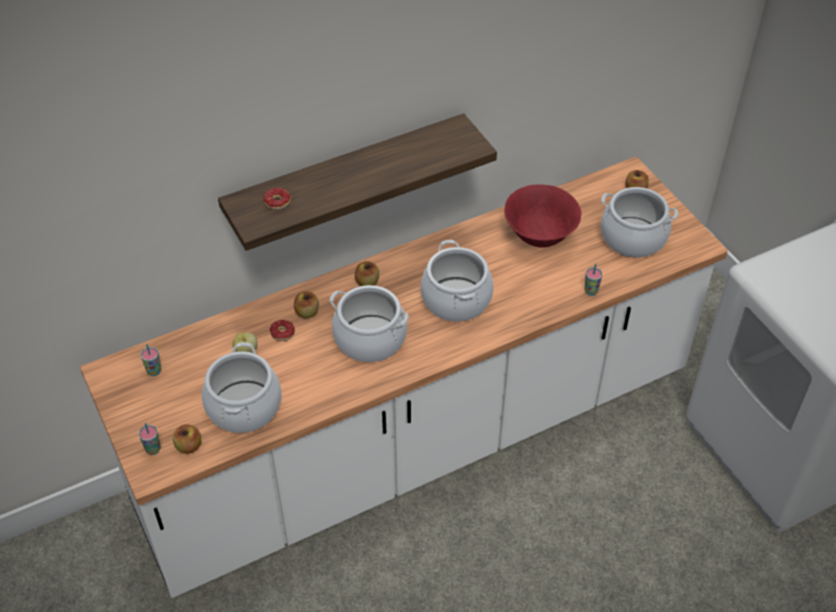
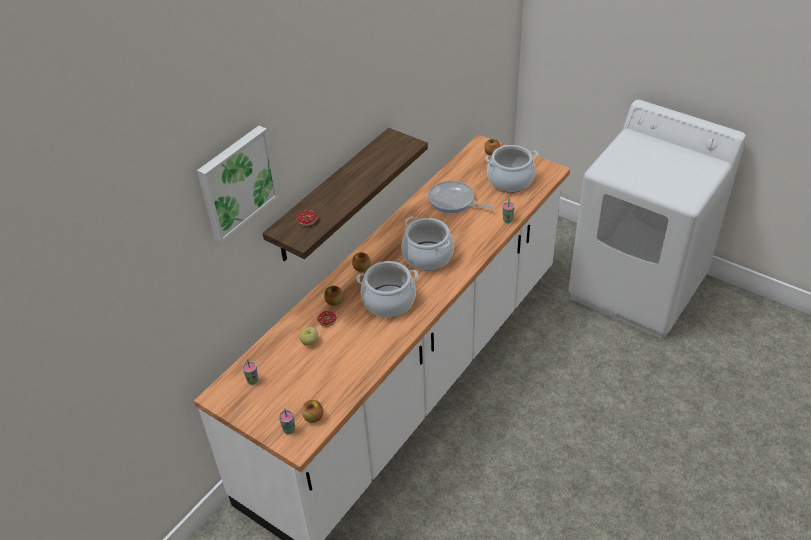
camera: 25 degrees left, 5 degrees down
cooking pot [202,342,282,433] -> none
red bowl [504,184,581,248] -> frying pan [428,181,494,213]
none -> picture [197,126,279,242]

